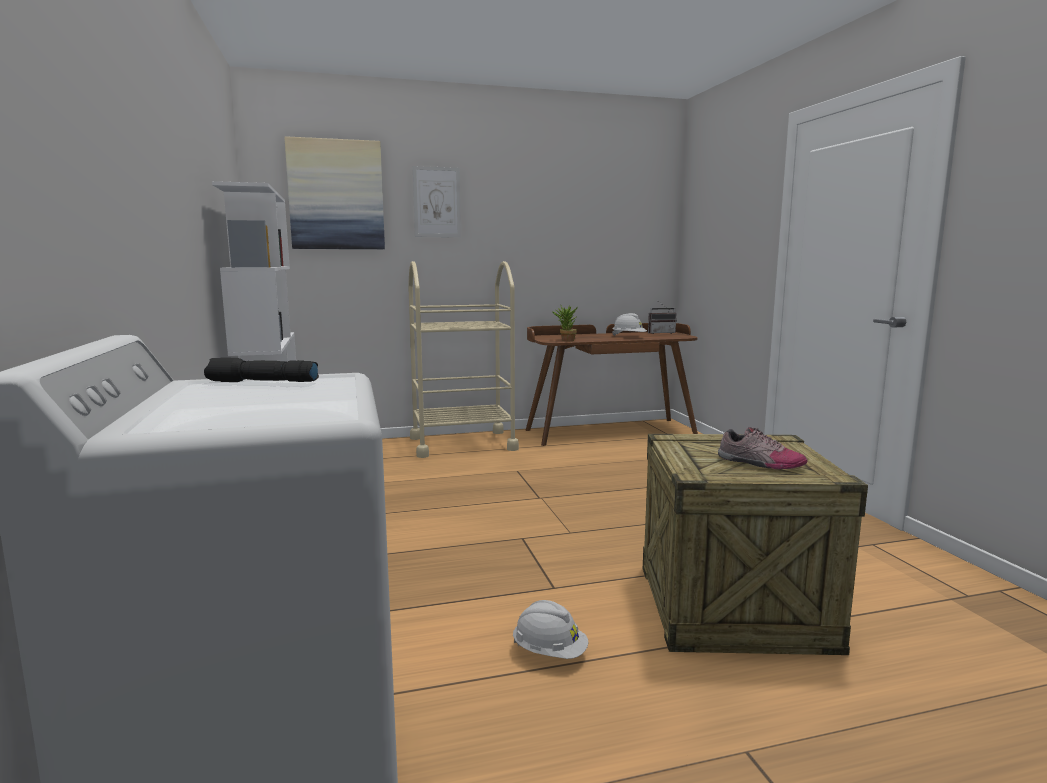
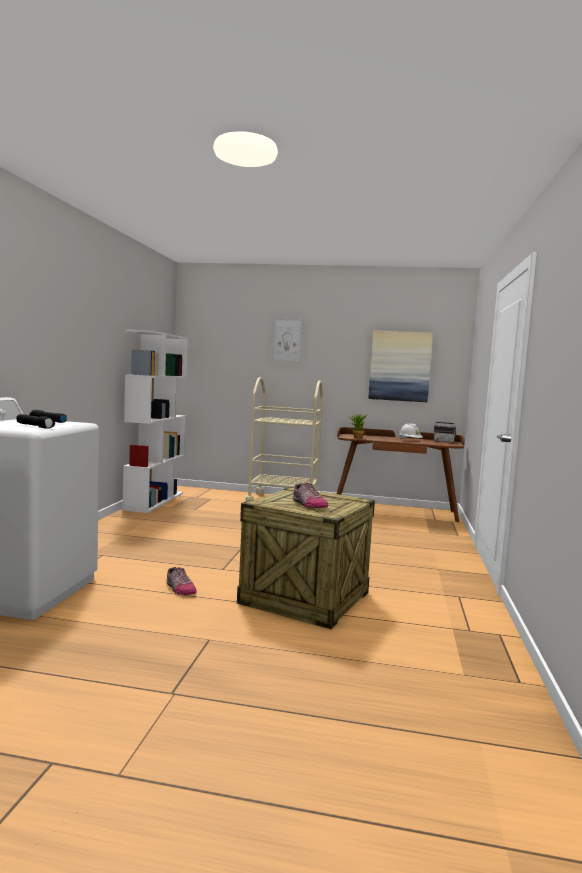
camera: 25 degrees right, 5 degrees down
picture [284,136,385,249] -> picture moved to [369,330,433,402]
white hard hat [513,600,588,659] -> shoe [166,567,197,595]
none -> black flashlight [17,414,55,429]

